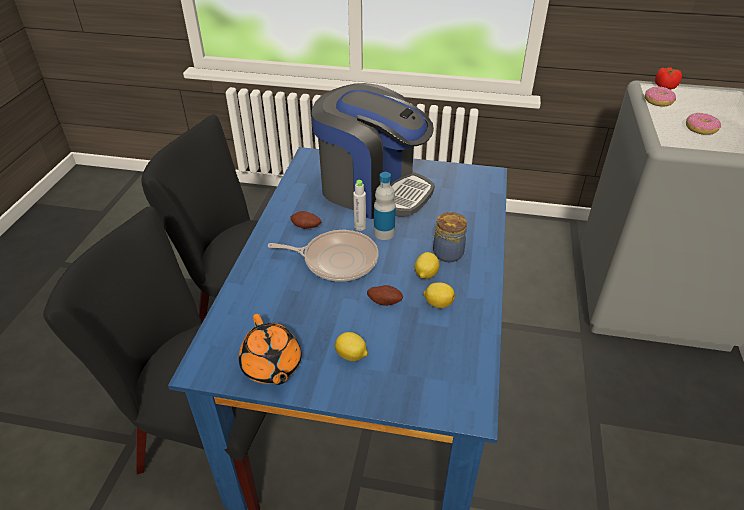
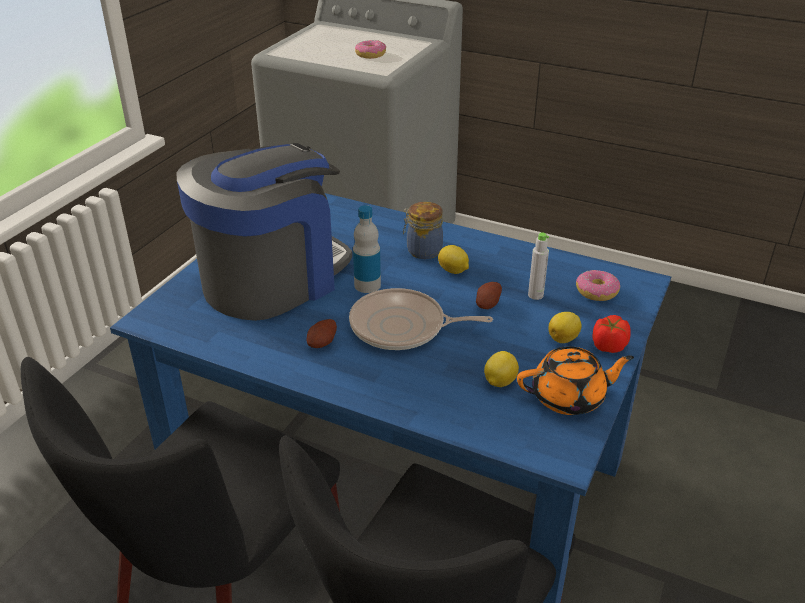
camera: 75 degrees left, 5 degrees down
frying pan [268,230,378,282] -> frying pan turned 105 degrees counterclockwise [349,288,493,350]
grey bottle [353,180,366,231] -> grey bottle moved to [528,232,549,300]
lemon [423,282,455,309] -> lemon moved to [484,351,519,387]
donut [645,86,676,107] -> donut moved to [576,270,620,301]
tomato [655,67,682,89] -> tomato moved to [592,315,631,353]

